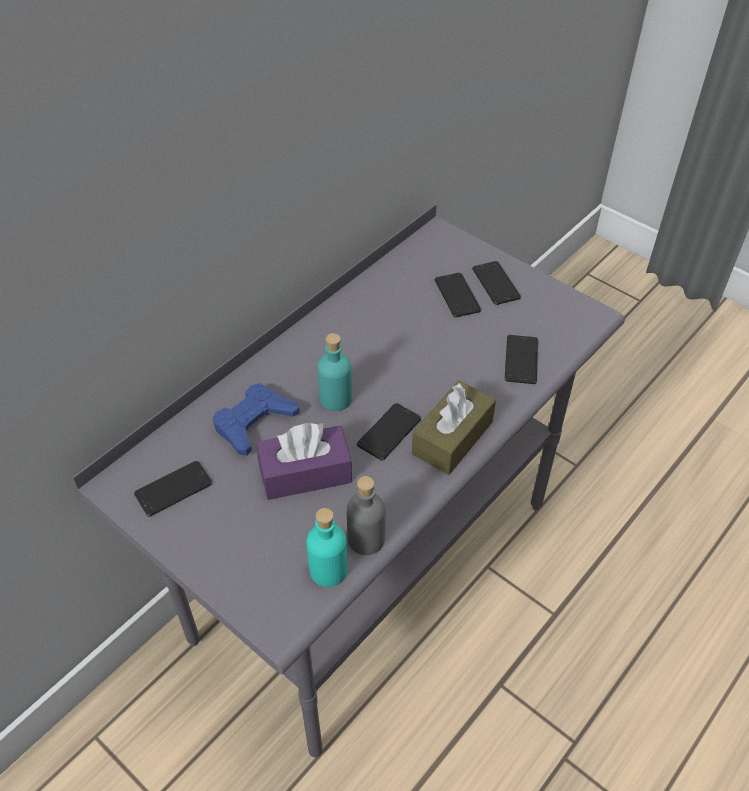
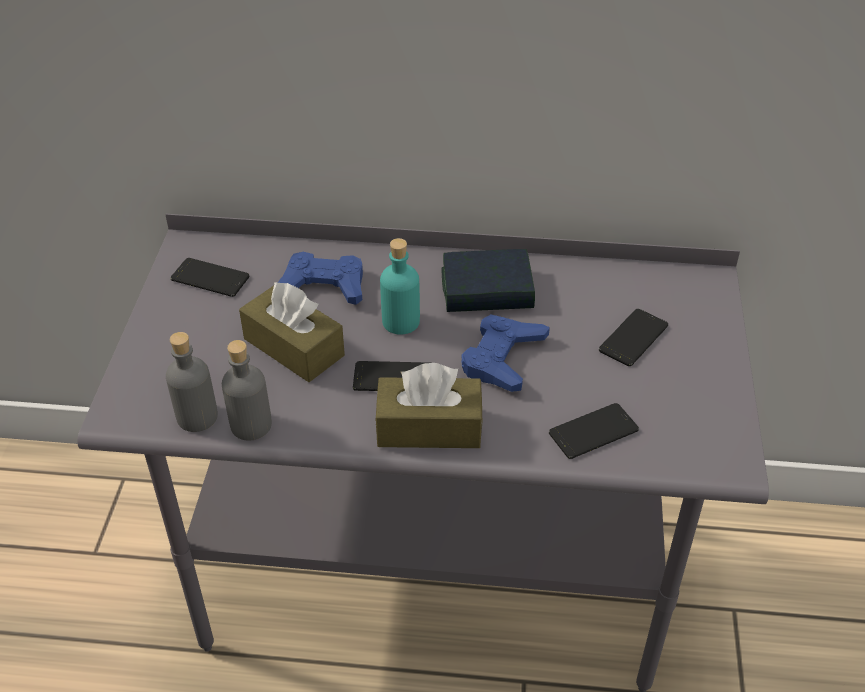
camera: 55 degrees right, 5 degrees down
purple tissue box [256,423,352,500] -> brown tissue box [239,282,345,382]
turquoise bottle [307,508,347,587] -> grey bottle [166,332,218,432]
phone [472,261,521,305] -> none
none -> book [441,249,535,312]
none -> blue game controller [461,314,550,392]

